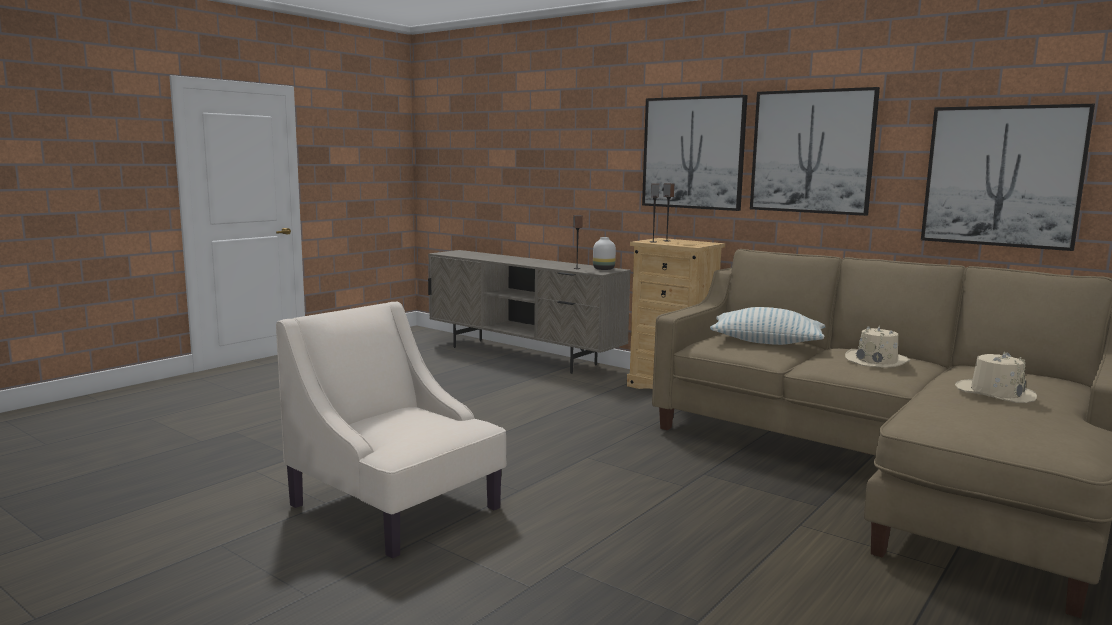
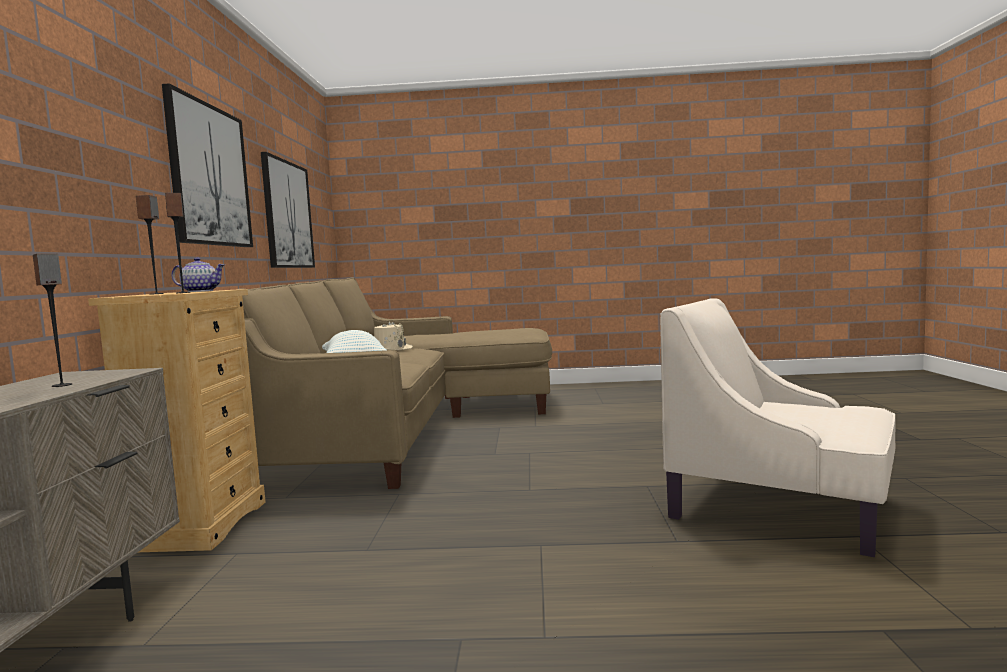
camera: 125 degrees left, 5 degrees down
beige armchair [276,302,507,559] -> beige armchair turned 120 degrees clockwise [660,298,895,557]
white vase [593,237,616,270] -> none
picture [642,95,748,211] -> none
beige hat [955,351,1037,403] -> none
none -> teapot [172,257,225,292]

